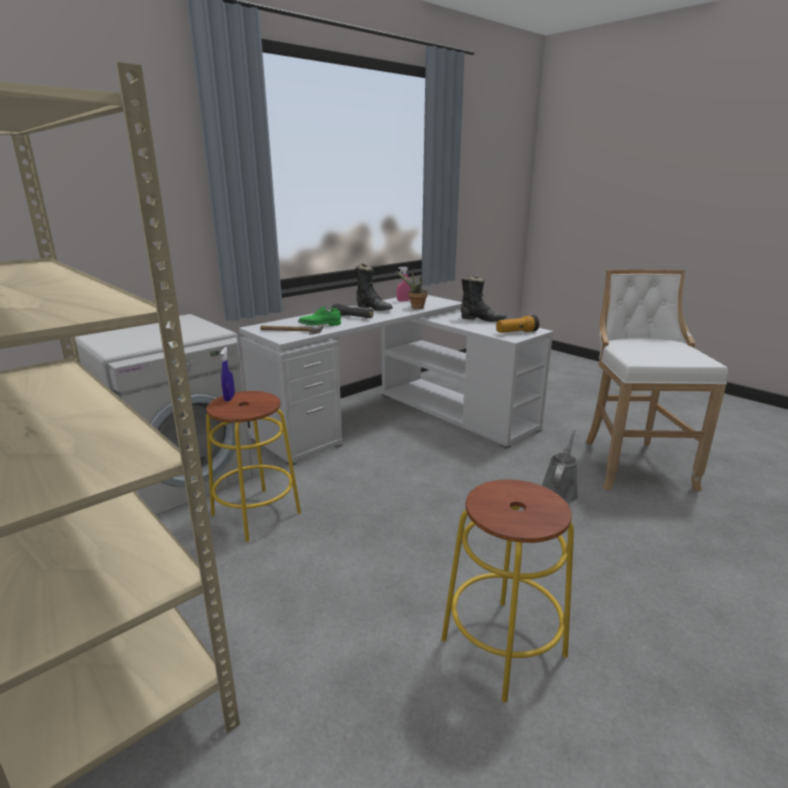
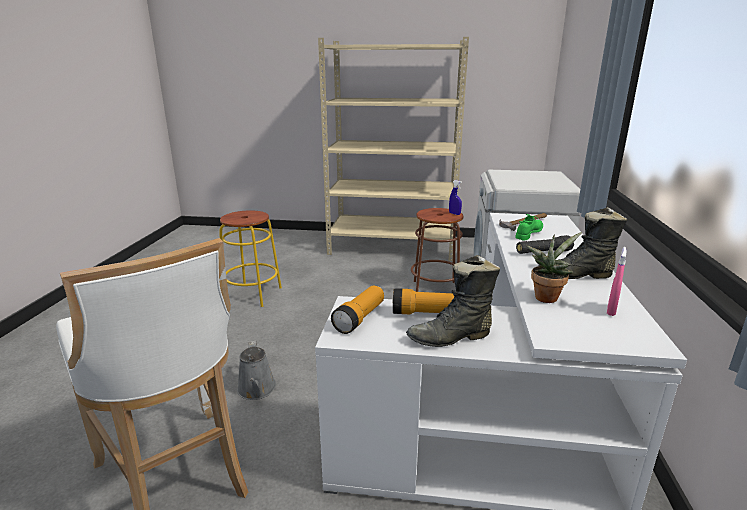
camera: 140 degrees right, 0 degrees up
yellow stool [206,391,301,542] -> brown stool [411,208,464,292]
none -> flashlight [392,288,454,314]

